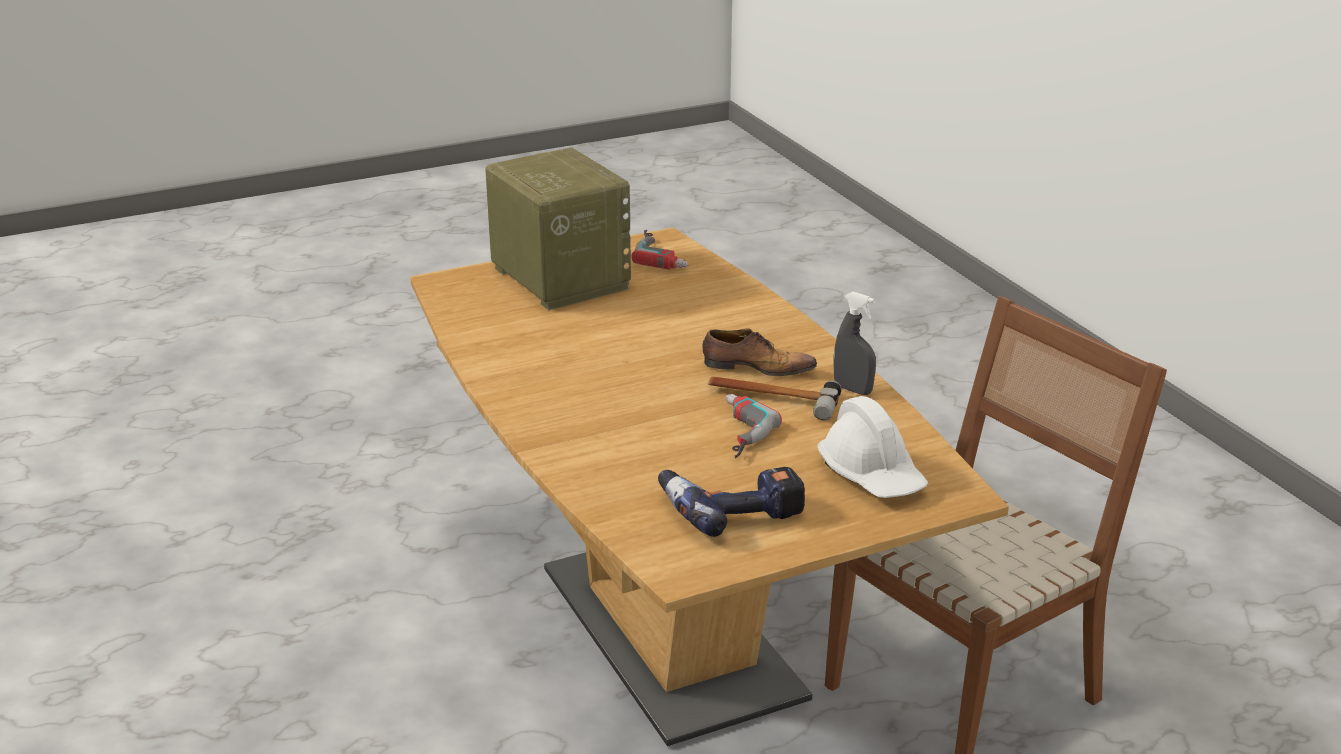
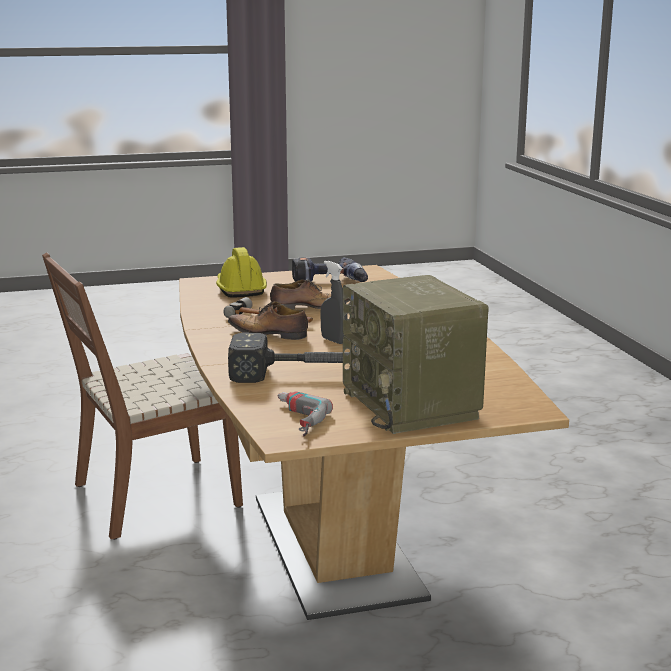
camera: 170 degrees left, 10 degrees down
power drill [725,394,782,458] -> shoe [270,279,350,309]
white hard hat [818,396,928,498] -> yellow hard hat [216,247,267,298]
grey spray bottle [833,292,876,395] -> grey spray bottle moved to [320,261,347,344]
none -> hammer [228,332,350,383]

